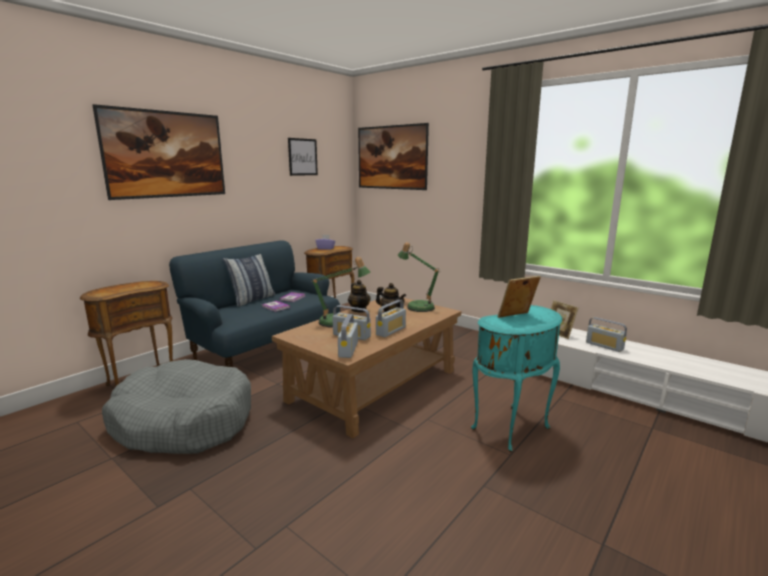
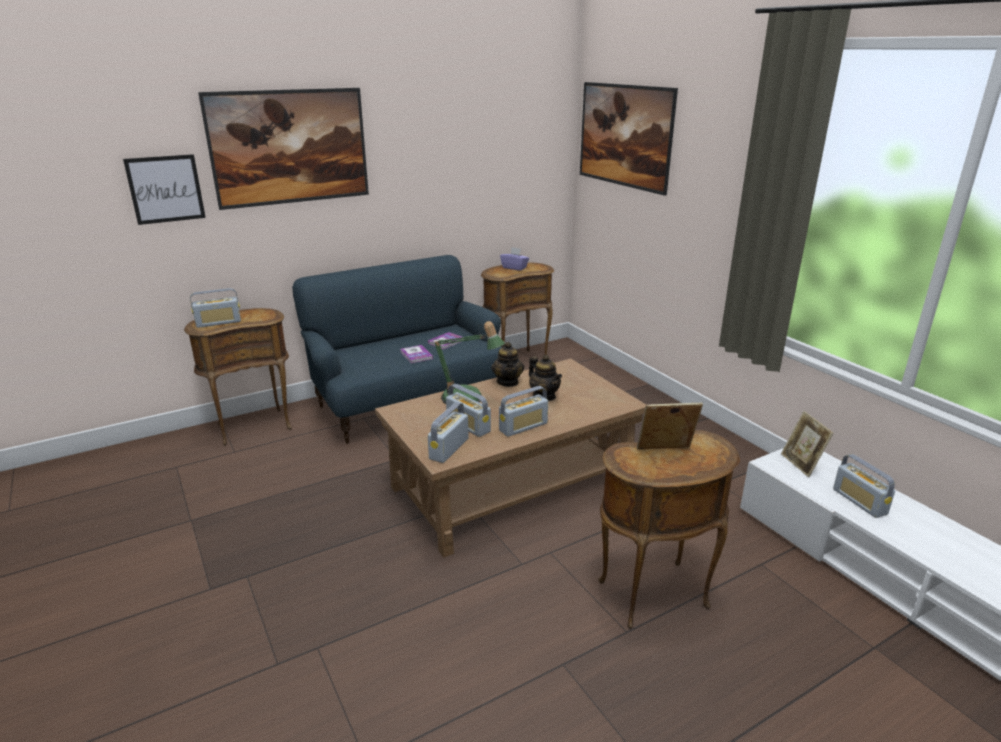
camera: 20 degrees right, 10 degrees up
grey dog bed [102,359,251,454] -> none
pillow [222,254,275,307] -> none
picture [288,138,318,176] -> picture moved to [123,154,206,225]
table lamp [398,242,440,312] -> none
turquoise side table [471,305,562,452] -> brown side table [598,430,740,629]
none -> radio [190,288,241,328]

